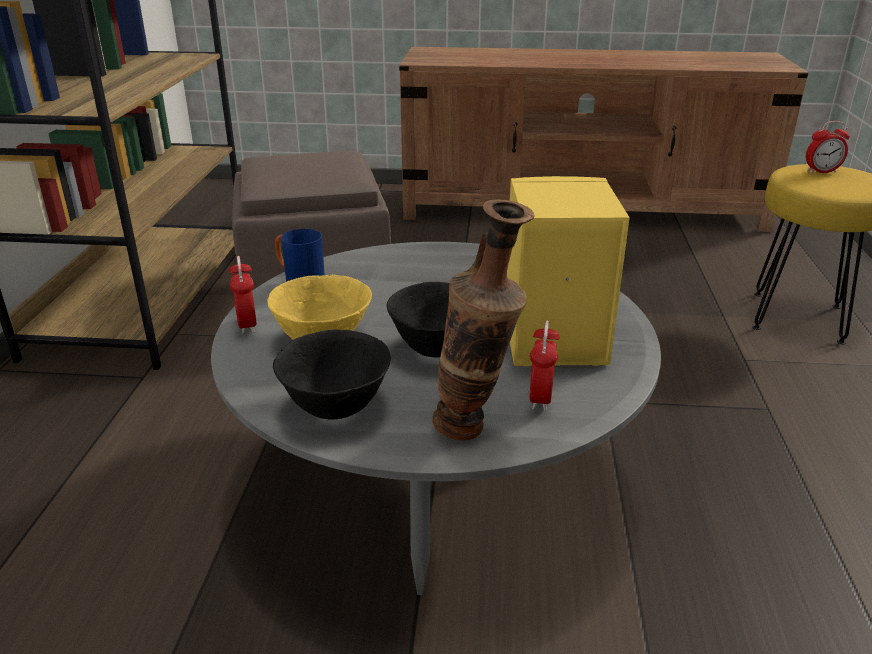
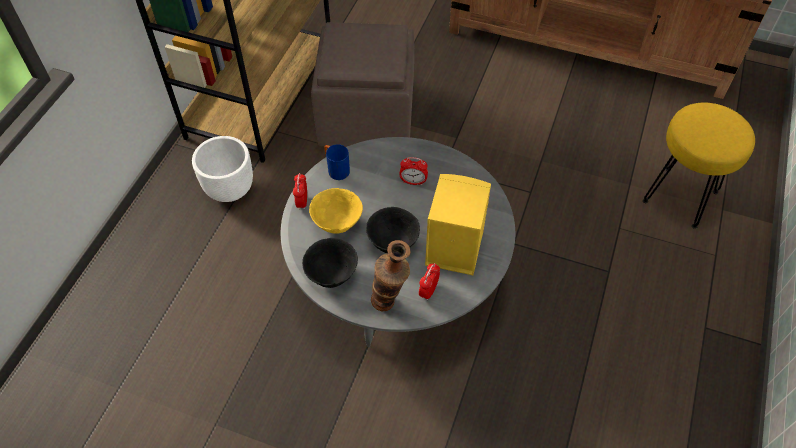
camera: 15 degrees right, 25 degrees up
alarm clock [806,121,850,174] -> alarm clock moved to [399,157,428,185]
none -> white planter [192,136,253,202]

